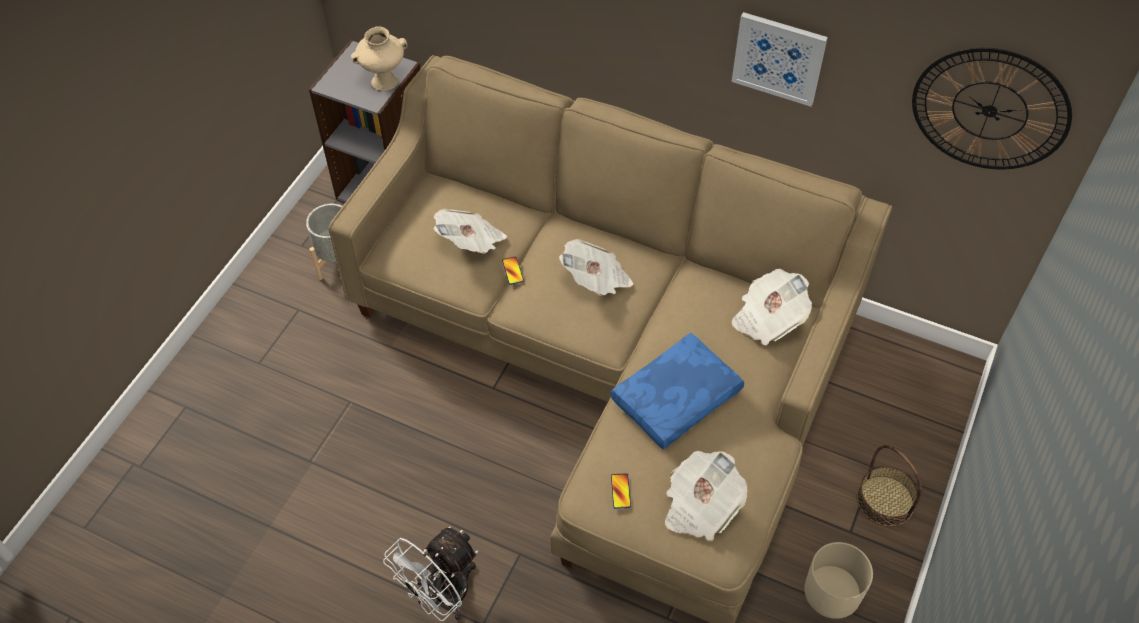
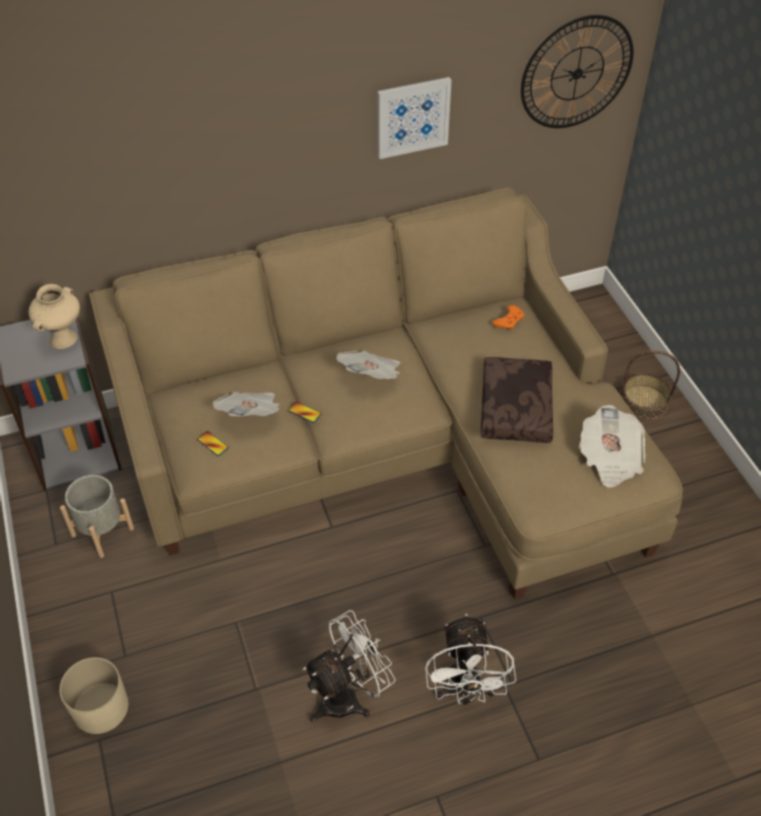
camera: 45 degrees left, 5 degrees down
blue pillow [610,333,744,450] -> brown pillow [481,357,553,443]
phone [611,473,631,509] -> phone moved to [197,431,229,456]
newspaper [731,269,812,346] -> orange game controller [492,305,524,330]
beige planter [804,542,873,619] -> beige planter moved to [59,657,128,734]
none -> white fan [303,610,396,722]

